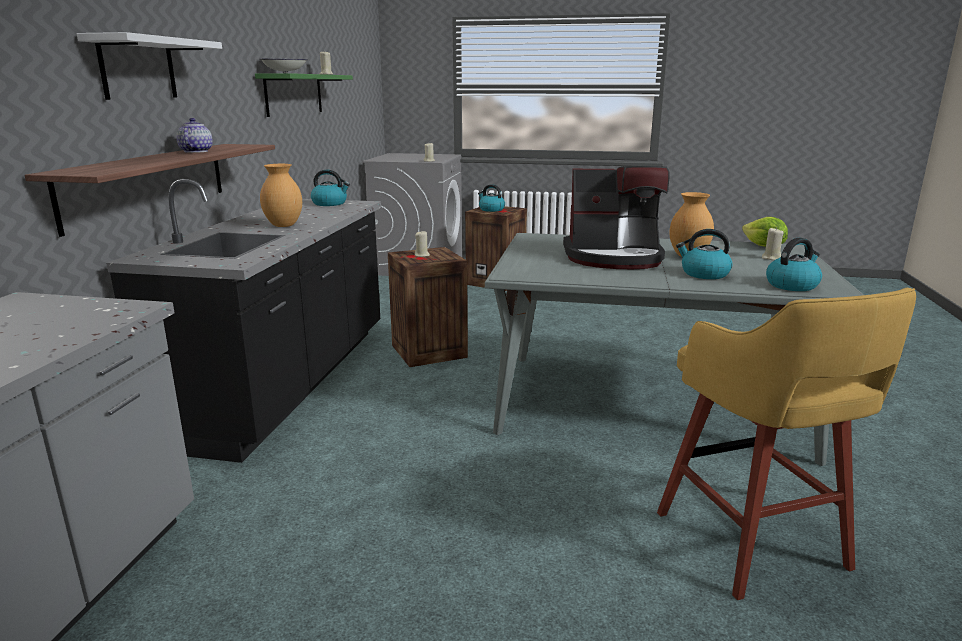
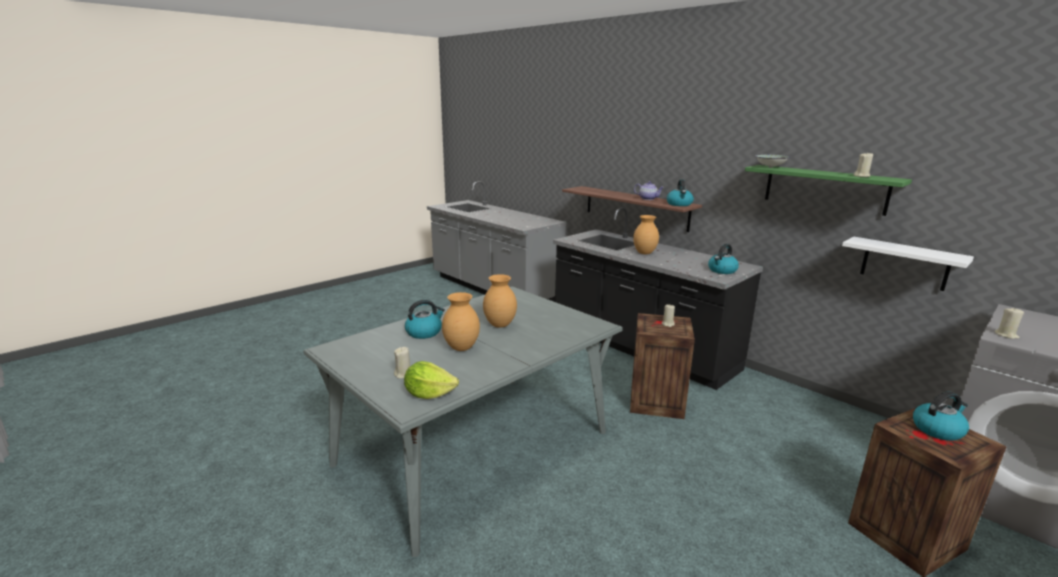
camera: 125 degrees right, 0 degrees up
white shelf [76,32,222,100] -> white shelf moved to [842,237,974,291]
coffee machine [563,166,669,269] -> brown vase [483,274,517,328]
yellow stool [657,288,916,600] -> none
kettle [766,238,822,291] -> kettle moved to [667,179,694,206]

